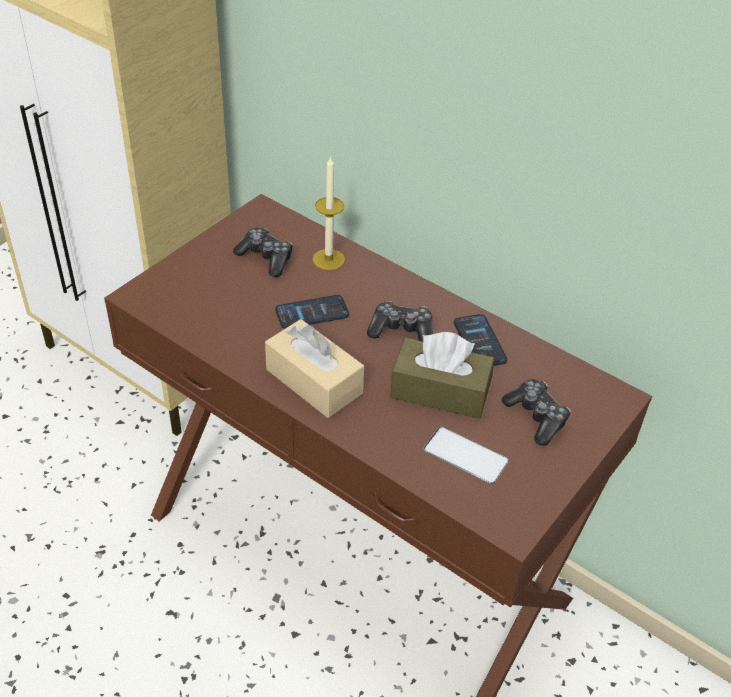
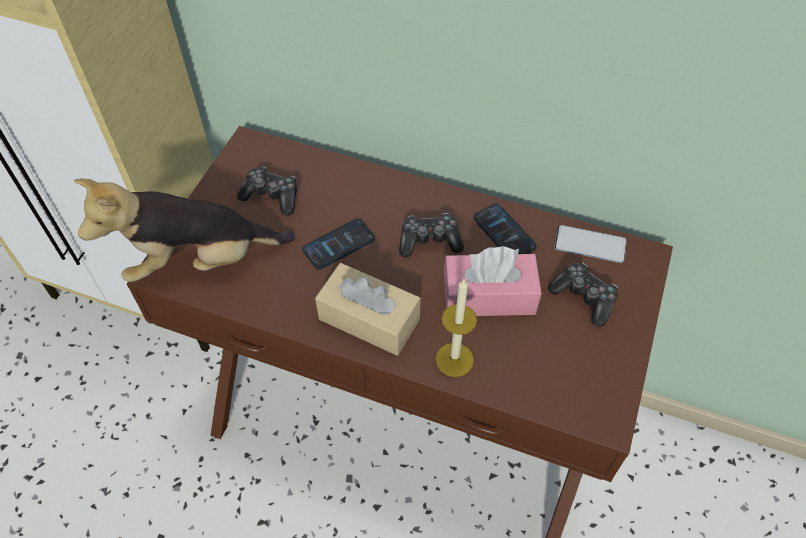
camera: 15 degrees left, 10 degrees up
candle [312,155,345,270] -> candle moved to [436,279,477,377]
brown tissue box [390,332,494,419] -> pink tissue box [444,246,542,316]
phone [423,427,509,484] -> phone moved to [554,225,627,263]
none -> plush toy [74,178,295,282]

